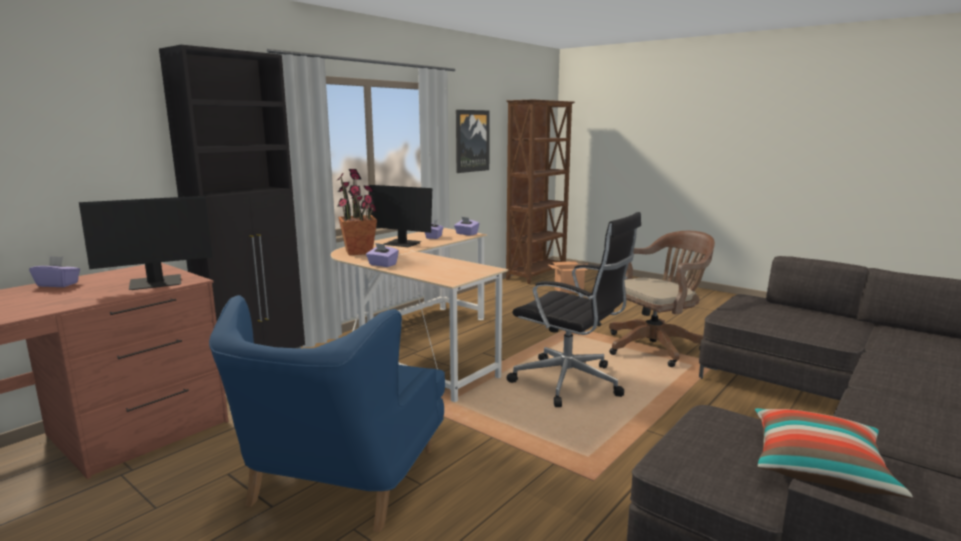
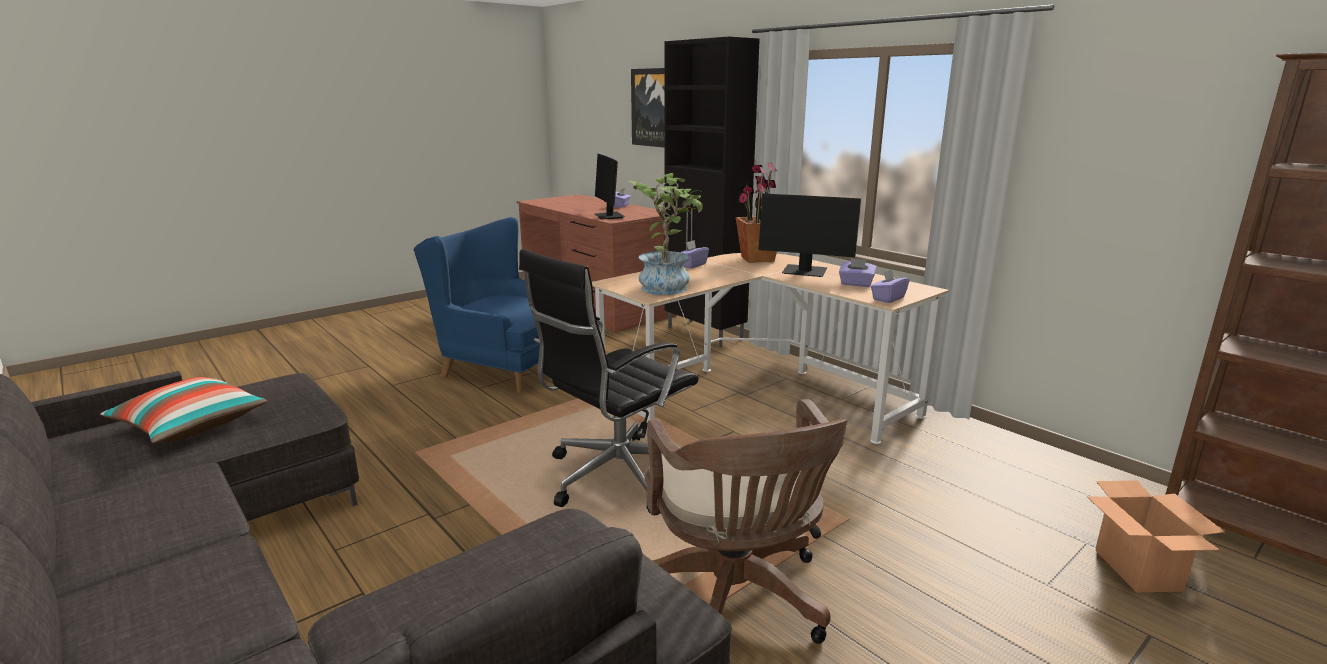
camera: 100 degrees right, 5 degrees up
monitor [369,185,432,247] -> monitor turned 105 degrees counterclockwise [759,193,861,277]
picture [456,110,490,173] -> picture moved to [631,68,665,147]
none -> potted plant [628,173,703,295]

